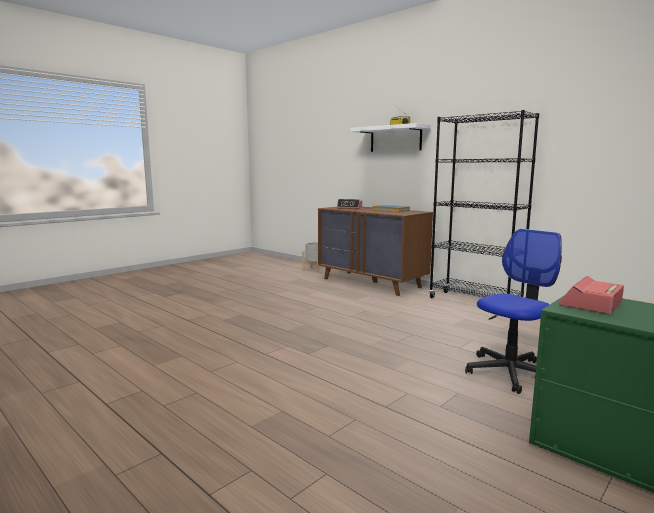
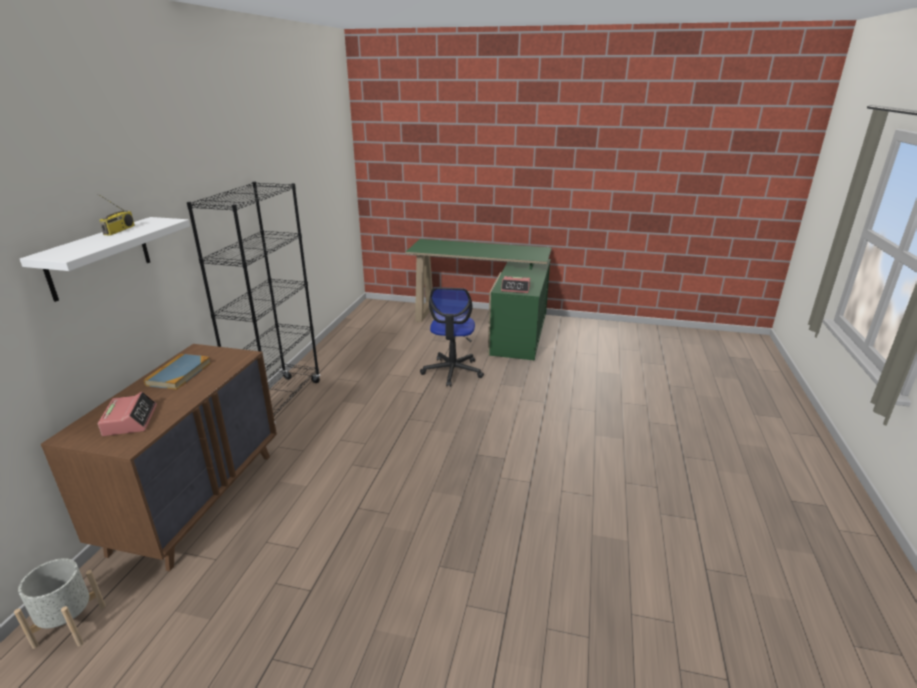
camera: 120 degrees left, 15 degrees up
office chair [465,229,562,394] -> office chair turned 105 degrees counterclockwise [420,287,484,387]

